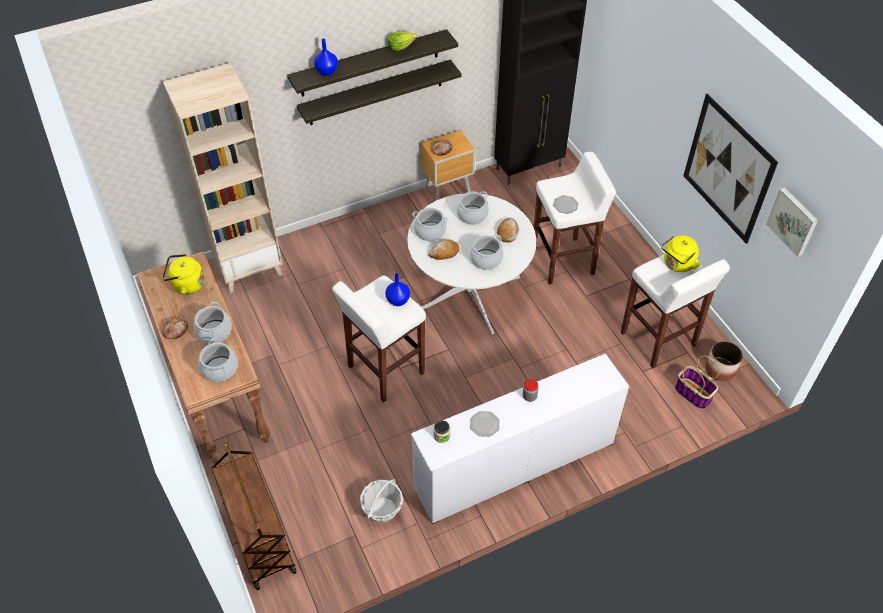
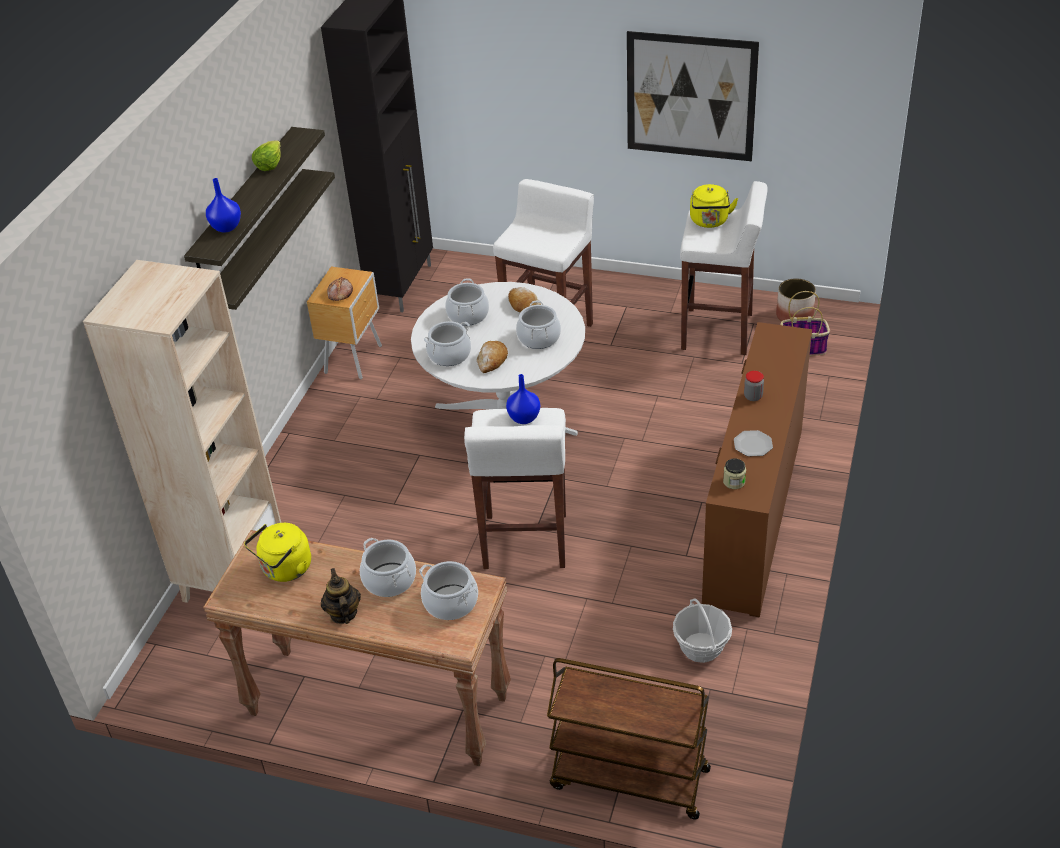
camera: 45 degrees left, 10 degrees down
bread [162,317,188,339] -> teapot [321,568,361,624]
white dresser [411,353,630,524] -> brown dresser [702,322,812,618]
plate [553,195,579,214] -> none
picture [766,187,818,257] -> none

